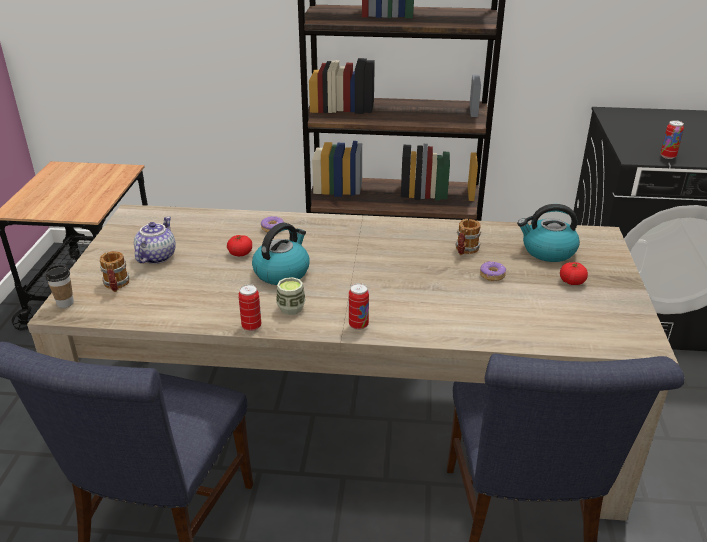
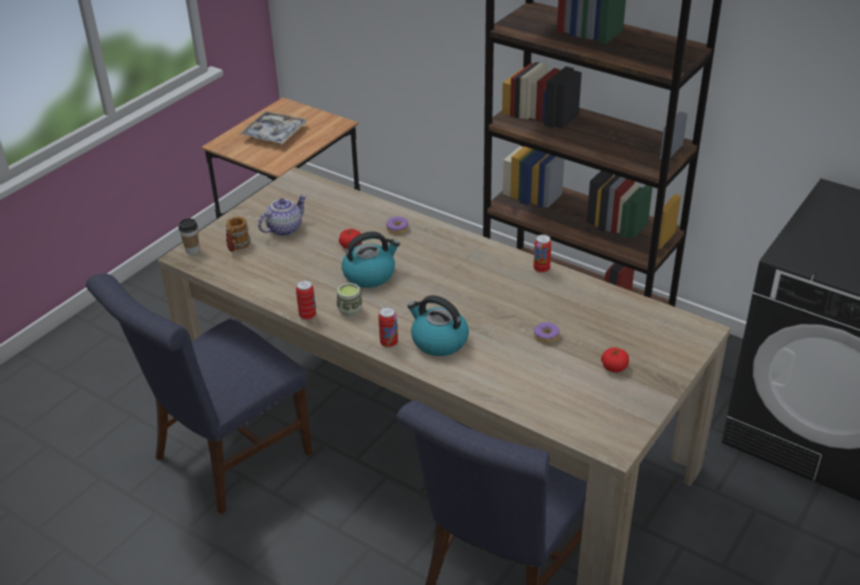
camera: 30 degrees right, 5 degrees up
mug [455,219,481,255] -> none
kettle [517,204,580,262] -> kettle moved to [407,295,469,356]
can [660,120,684,159] -> can moved to [533,234,552,273]
none -> tray [240,111,307,144]

